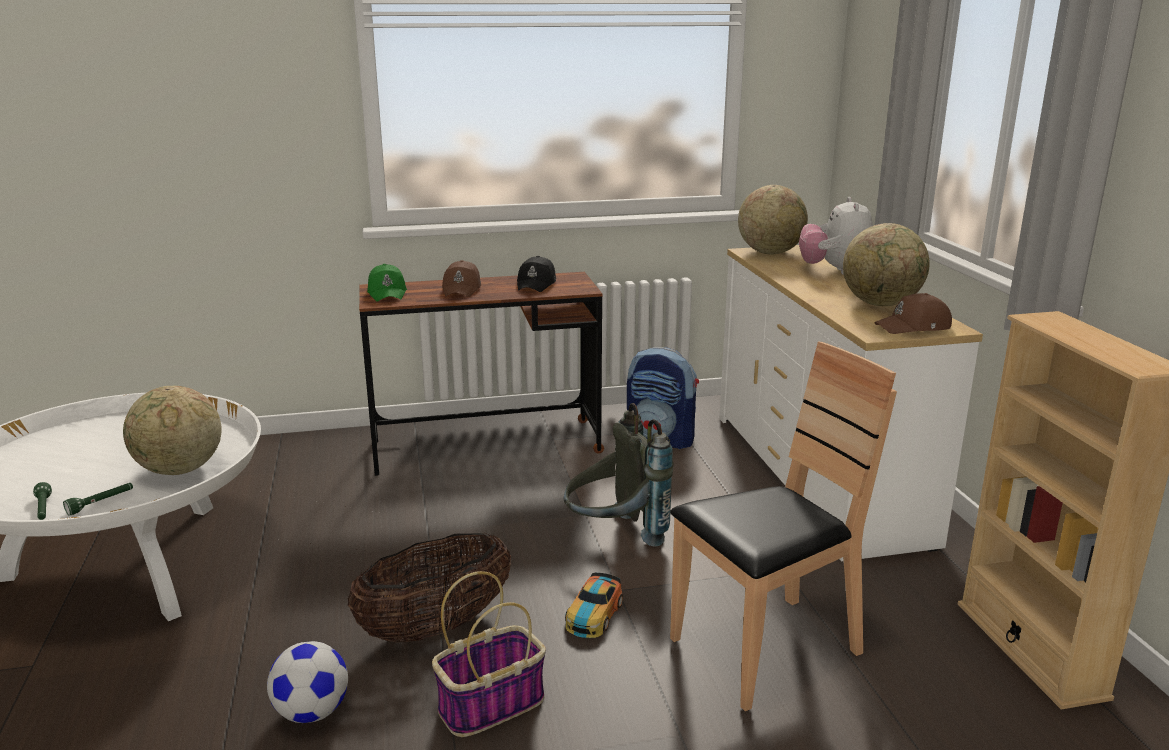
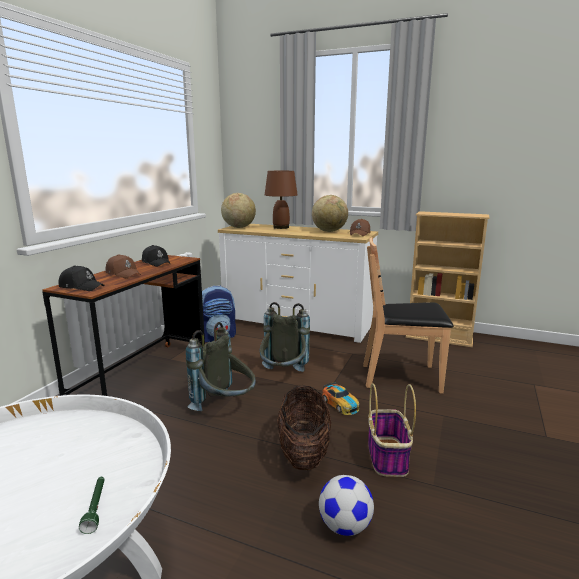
camera: 55 degrees left, 5 degrees down
green flashlight [33,482,52,520] -> none
globe [123,386,222,475] -> none
green cap [367,264,407,301] -> black cap [58,265,104,291]
brown chair [670,342,897,711] -> brown chair turned 90 degrees counterclockwise [363,237,454,393]
plush toy [799,197,873,275] -> brown table lamp [265,171,298,229]
none -> grey backpack [186,322,256,411]

